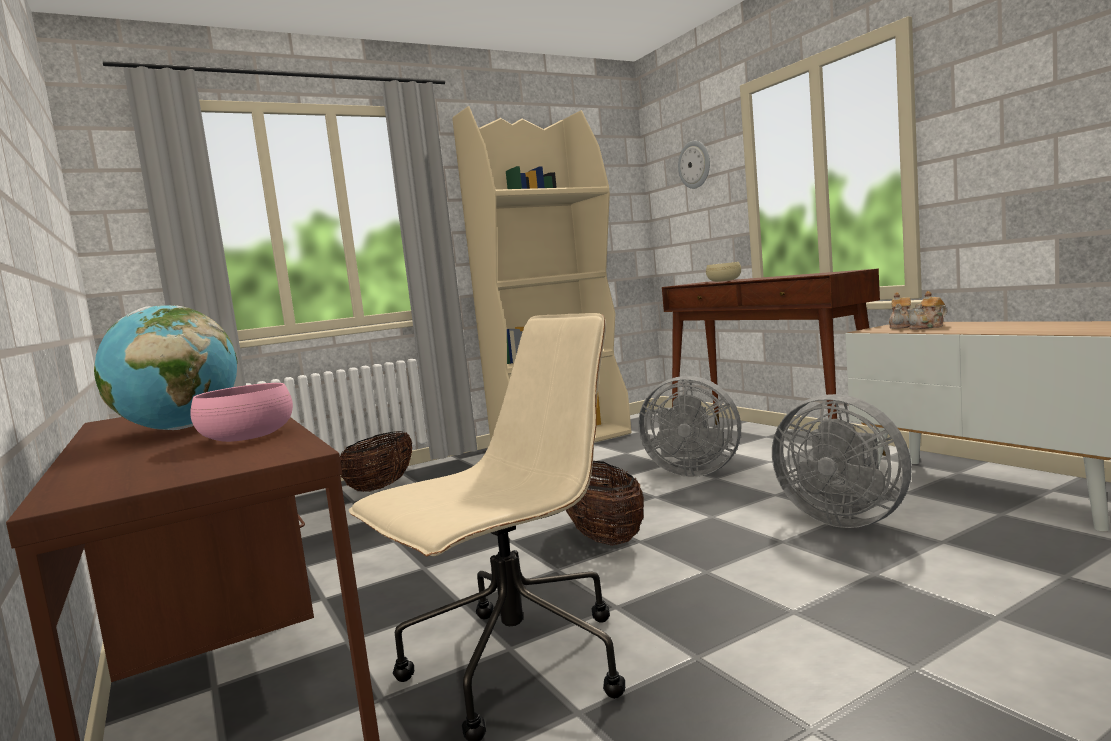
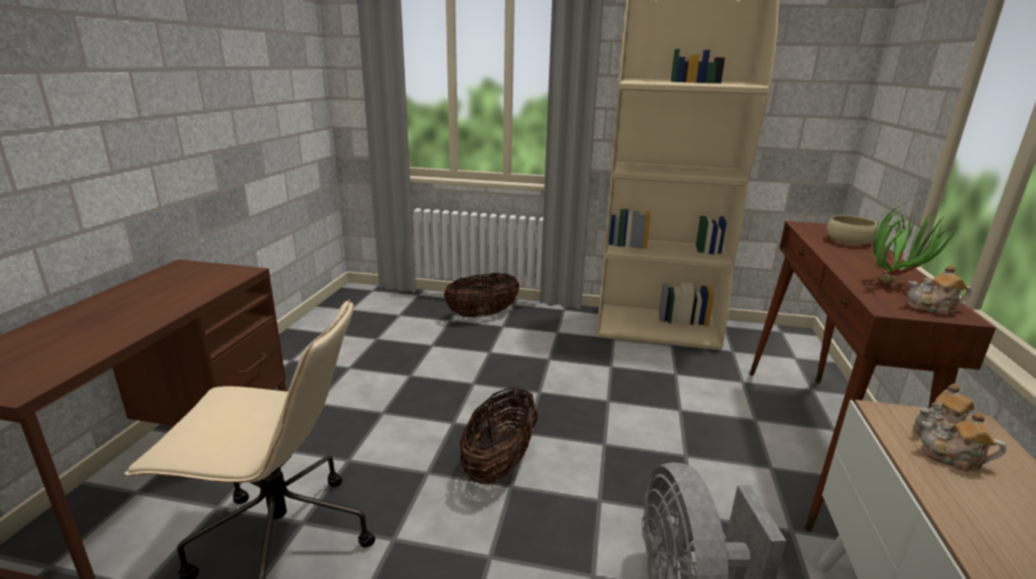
camera: 40 degrees right, 15 degrees up
globe [94,305,238,430] -> none
pink bowl [190,383,293,442] -> none
grey fan [638,376,741,477] -> none
wall clock [678,141,710,189] -> none
none -> potted plant [873,206,960,285]
none -> teapot [908,265,972,315]

